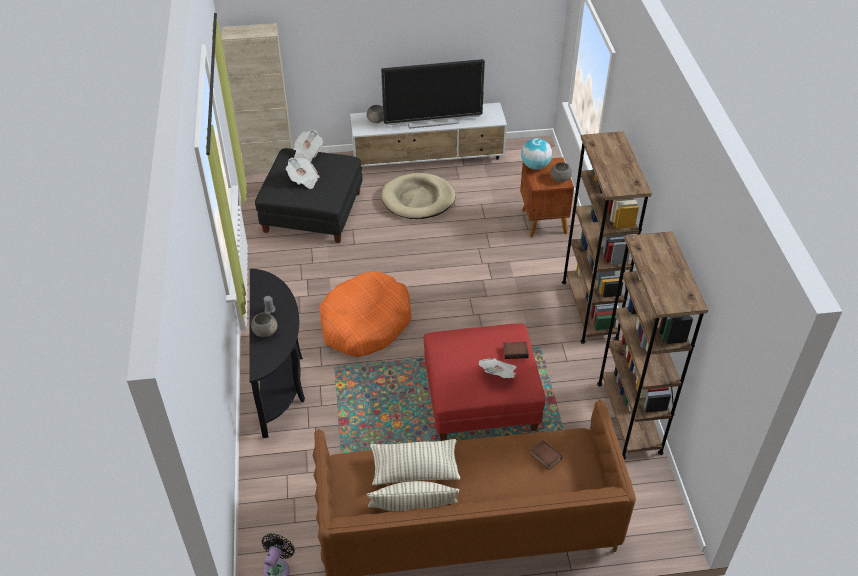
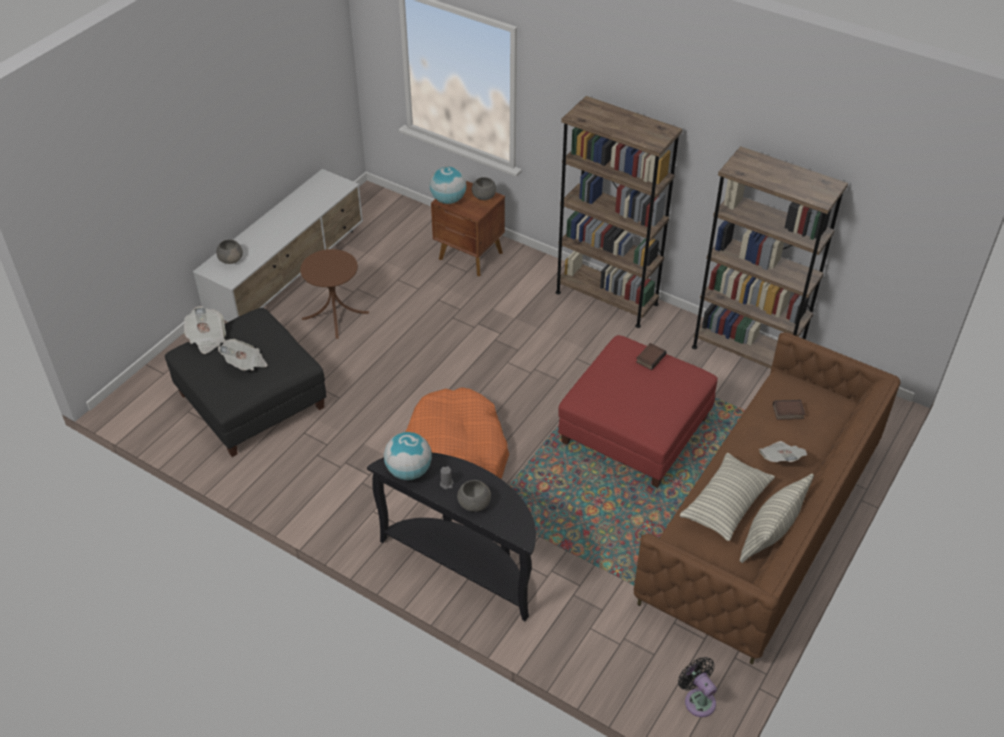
camera: 50 degrees left, 0 degrees up
beige cabinet [222,23,293,176] -> none
television [381,59,485,129] -> none
beige dog bed [381,173,455,219] -> brown side table [300,249,369,339]
newspaper [479,358,516,378] -> newspaper moved to [758,441,808,462]
none -> globe [384,432,432,480]

